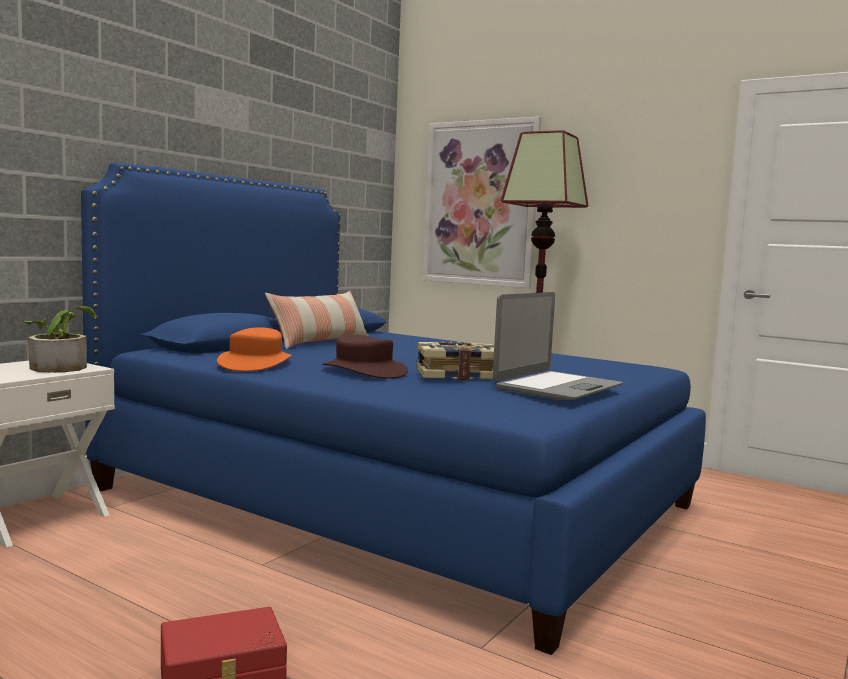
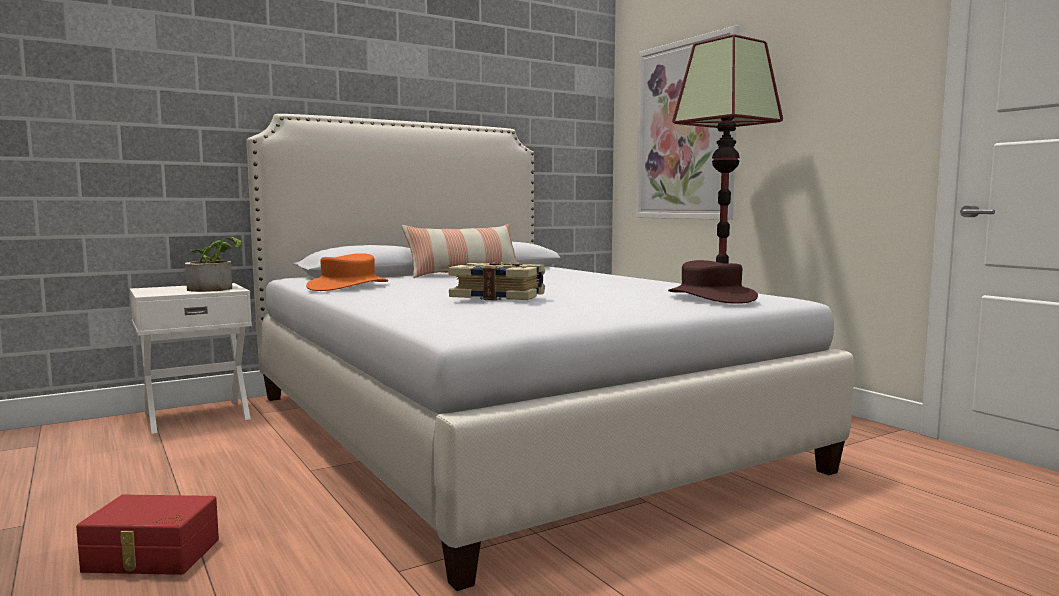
camera: 25 degrees right, 0 degrees up
blue bed [81,163,706,655] -> white bed [246,114,854,591]
brown hat [322,334,408,379] -> brown hat moved to [668,260,758,304]
laptop [493,292,623,400] -> none

